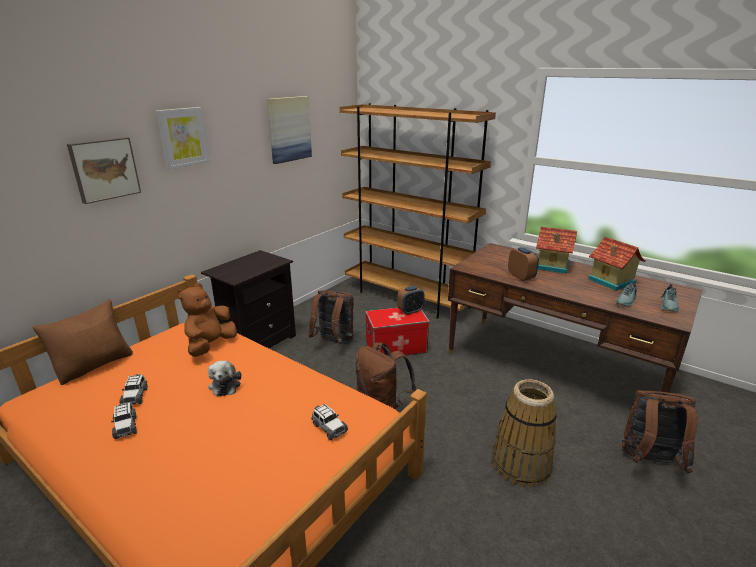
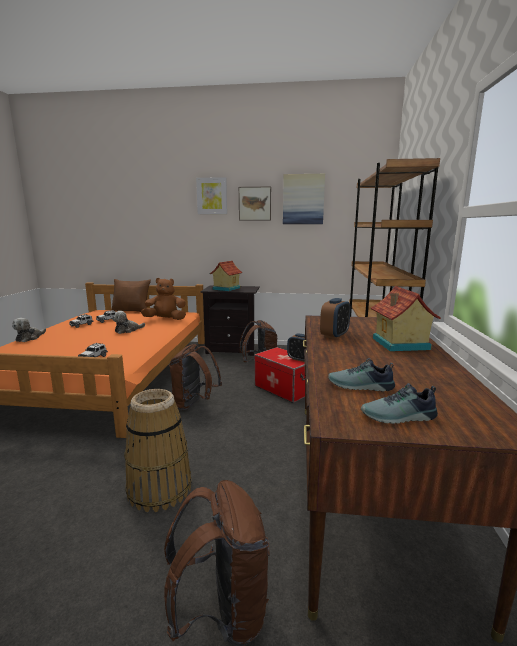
camera: 60 degrees right, 10 degrees down
picture [67,137,141,204] -> picture moved to [239,186,271,220]
toy house [588,237,645,291] -> toy house moved to [209,261,243,291]
none -> plush toy [12,318,46,342]

